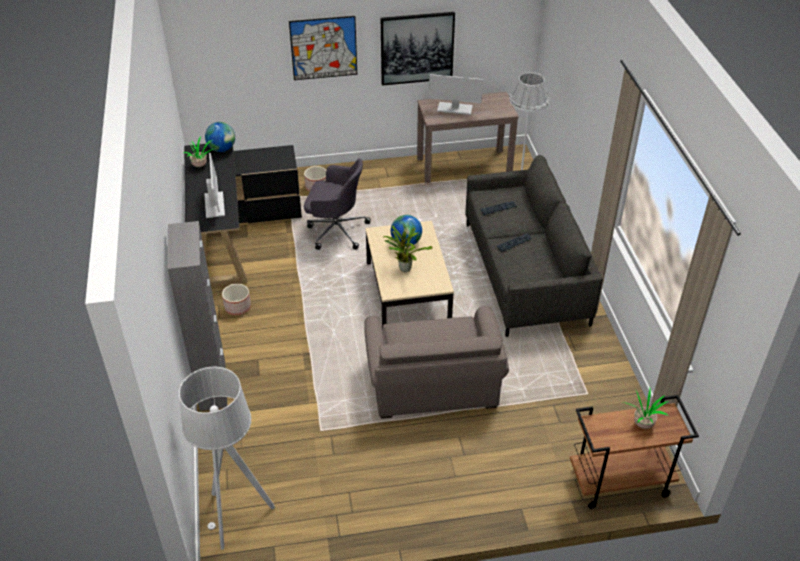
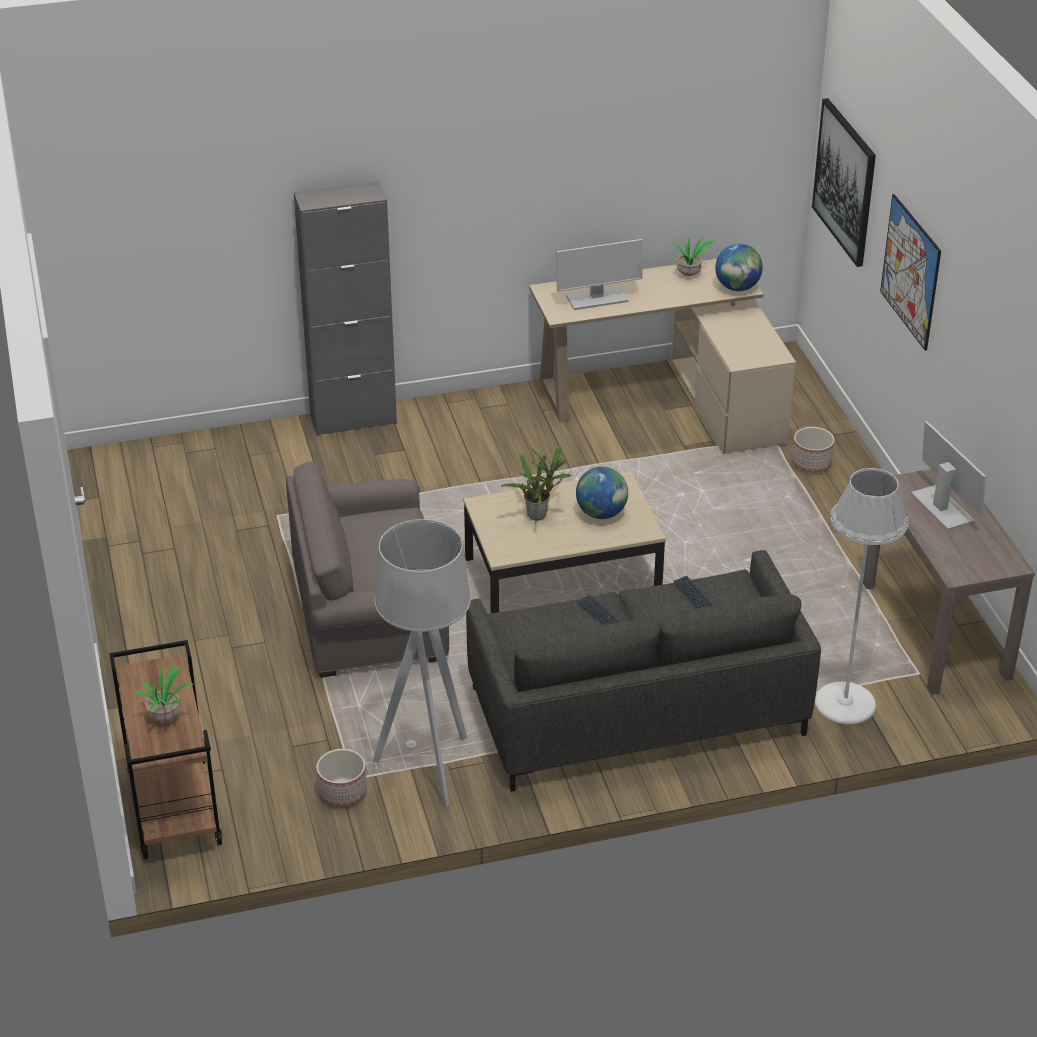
camera: 85 degrees right, 5 degrees down
grey floor lamp [179,367,275,550] -> grey floor lamp moved to [373,519,471,806]
black desk [184,144,302,287] -> beige desk [529,259,796,454]
planter [222,284,251,315] -> planter moved to [316,749,367,807]
grey office chair [304,159,371,250] -> none
picture [381,12,455,86] -> picture moved to [812,98,876,267]
monitor [429,74,483,115] -> monitor turned 150 degrees clockwise [911,421,986,531]

